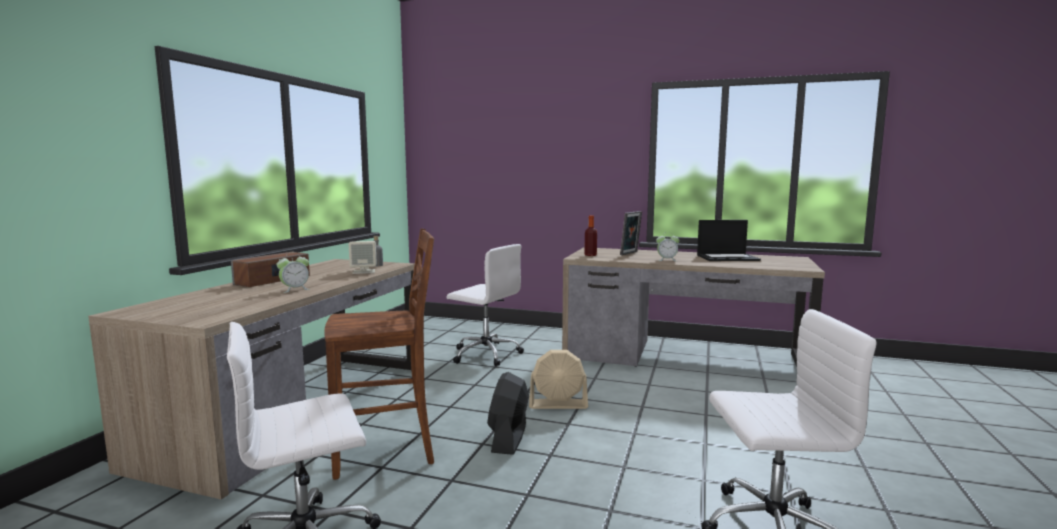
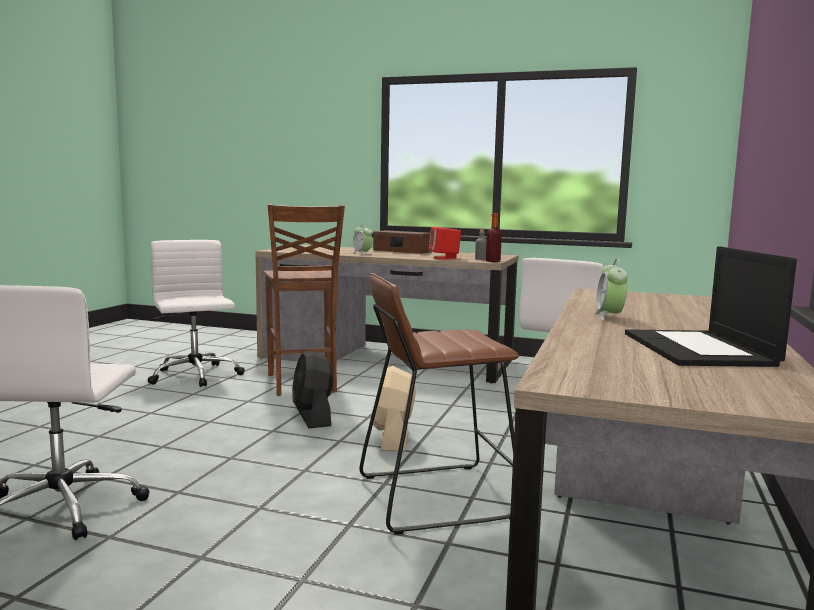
camera: 90 degrees right, 0 degrees up
beige speaker [349,241,377,274] -> red speaker [429,227,461,259]
black fan [487,372,529,455] -> black fan turned 120 degrees counterclockwise [292,351,334,428]
bottle [585,215,597,256] -> bottle moved to [486,213,502,262]
picture frame [620,211,642,255] -> none
none -> brown stool [359,273,519,534]

